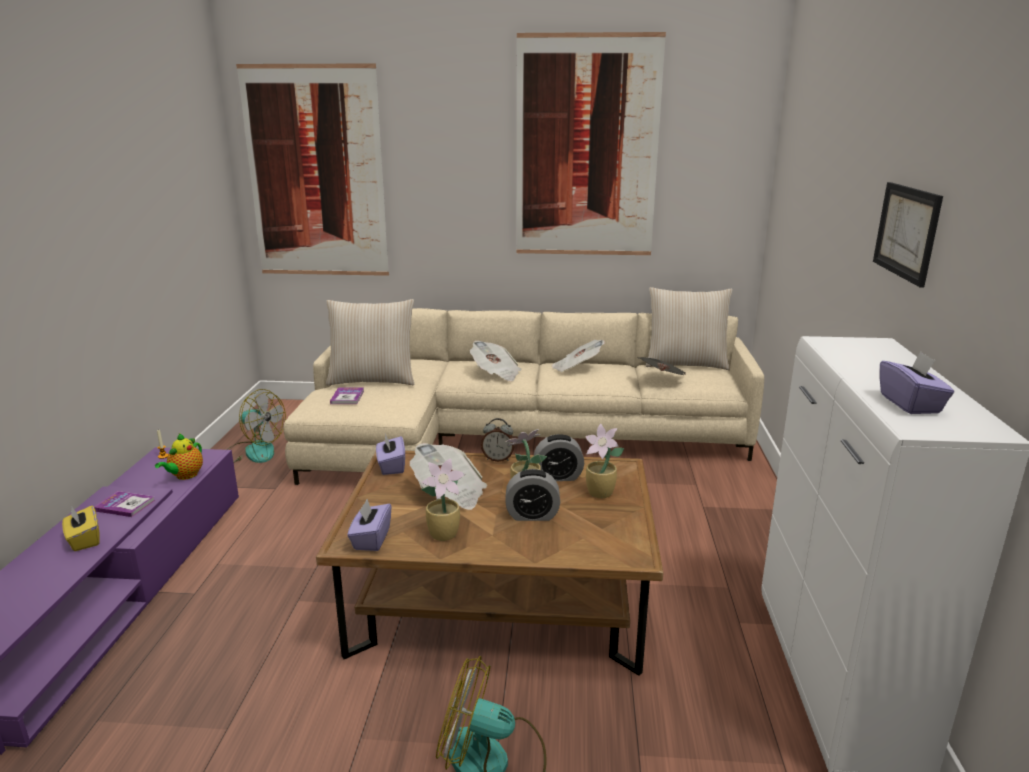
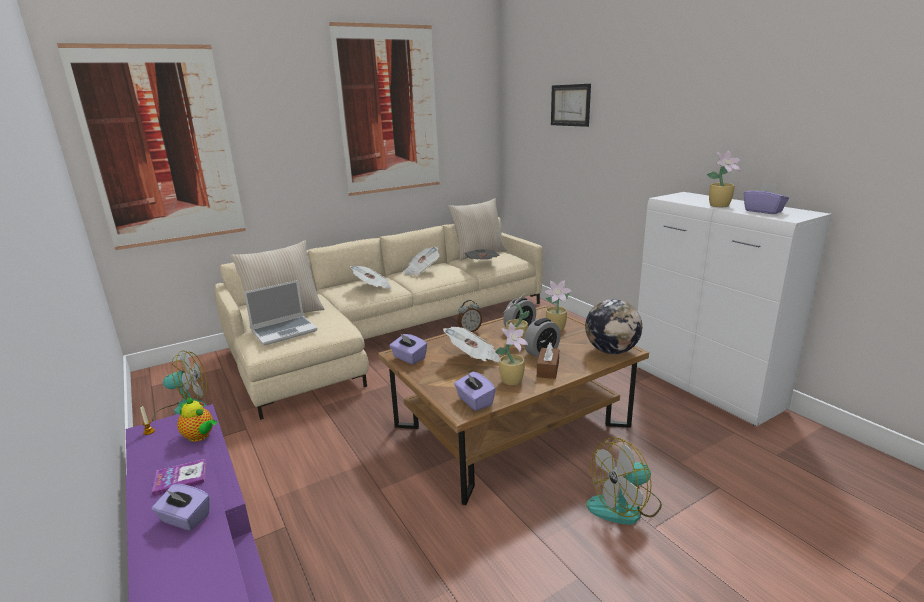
camera: 35 degrees left, 0 degrees up
yellow tissue box [62,506,99,551] -> purple tissue box [152,484,210,531]
teapot [155,433,203,480] -> teapot turned 45 degrees counterclockwise [177,397,217,442]
book [330,388,364,404] -> laptop [244,280,318,345]
picture [873,182,943,288] -> picture moved to [551,84,591,127]
none -> brown tissue box [537,342,559,379]
none -> globe [585,299,642,354]
none -> potted plant [707,151,740,207]

